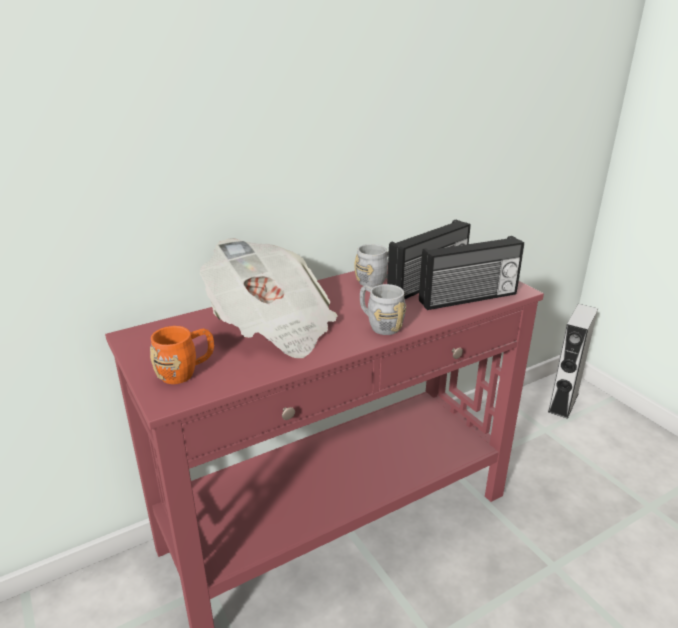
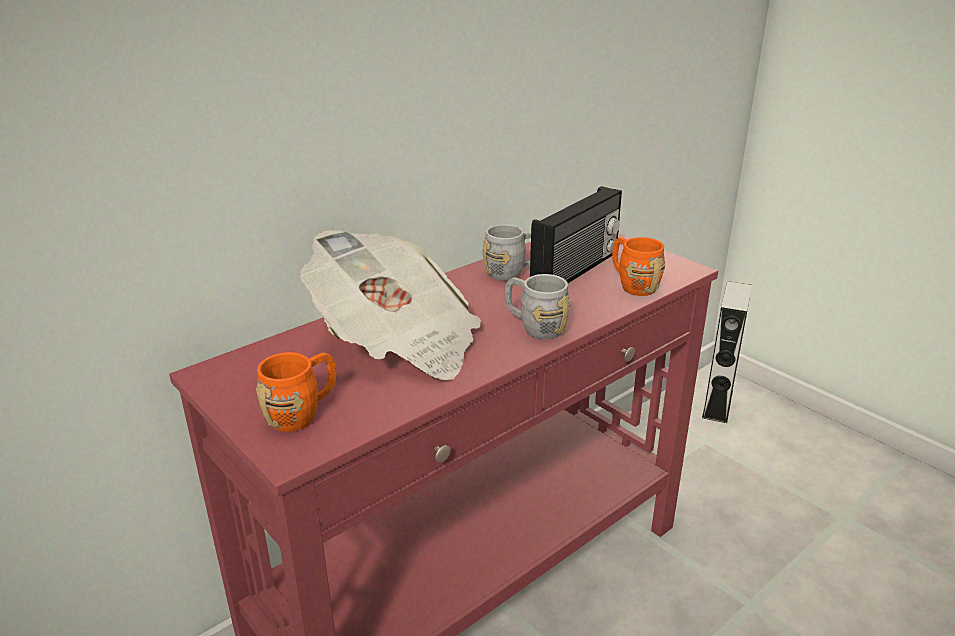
camera: 10 degrees left, 0 degrees up
radio [419,236,524,310] -> orange mug [612,237,666,296]

